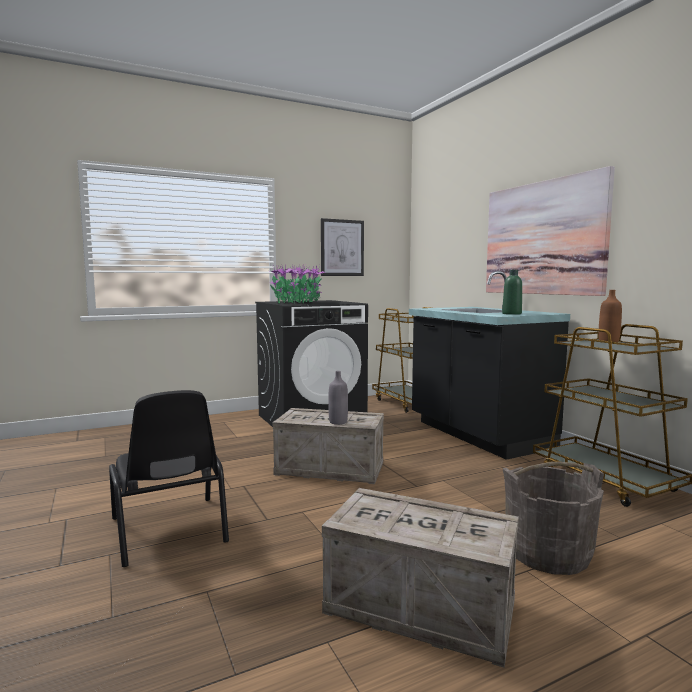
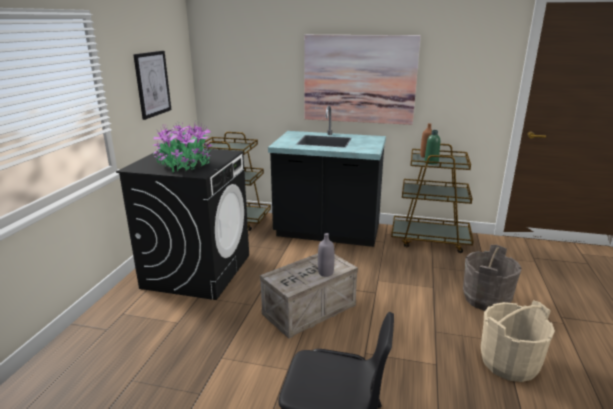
camera: 50 degrees left, 15 degrees up
crate [322,488,519,668] -> beige bucket [481,300,555,382]
green bottle [502,270,522,315] -> green bottle moved to [424,130,440,164]

